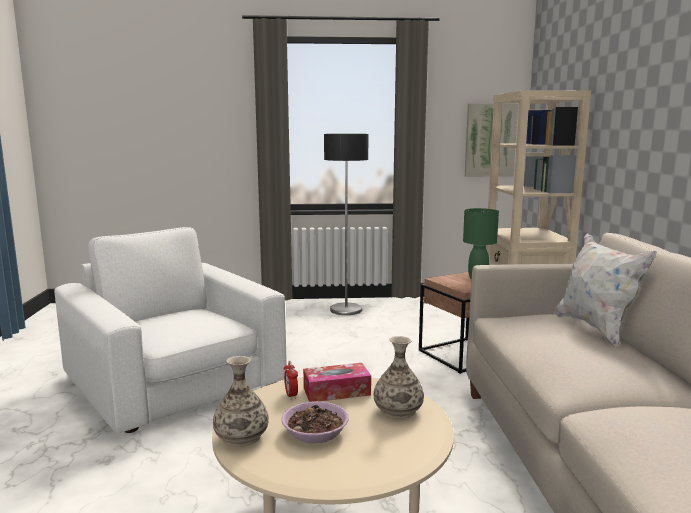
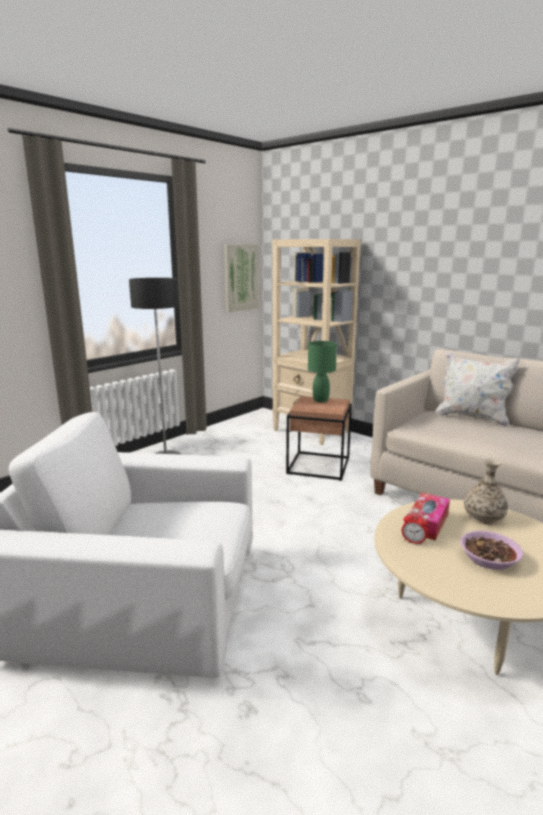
camera: 45 degrees left, 5 degrees up
vase [213,356,269,447] -> none

